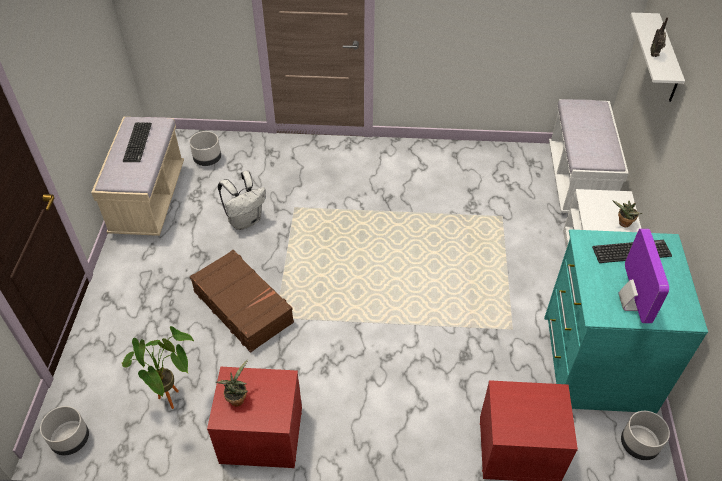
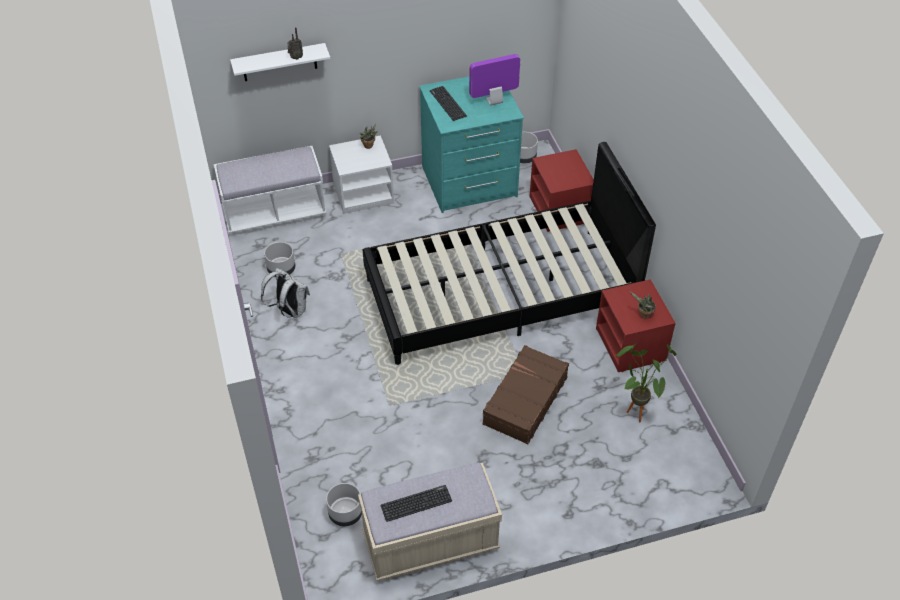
camera: 110 degrees left, 0 degrees up
grey planter [40,406,89,455] -> grey planter moved to [264,242,295,277]
white backpack [218,171,266,230] -> white backpack moved to [261,268,310,318]
none -> black bed [363,142,656,365]

